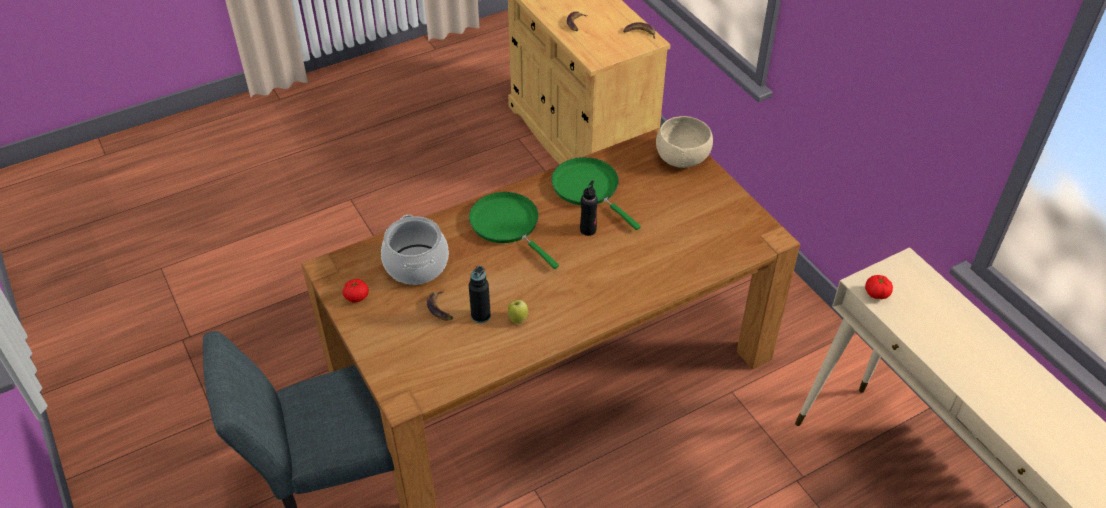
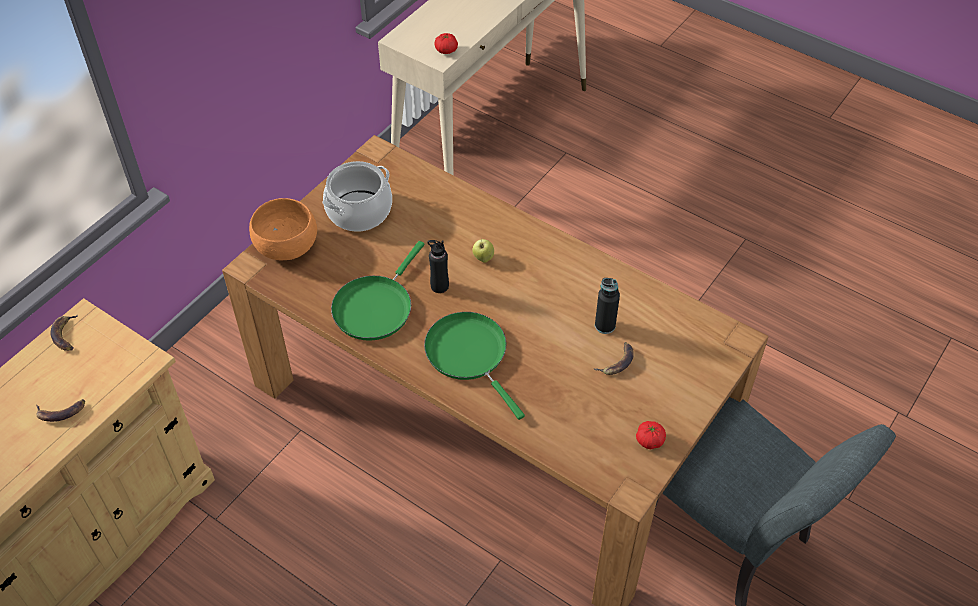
camera: 115 degrees left, 5 degrees up
cooking pot [381,215,449,285] -> cooking pot moved to [323,161,392,232]
green frying pan [469,192,559,269] -> green frying pan turned 120 degrees clockwise [424,312,525,420]
apple [508,300,528,324] -> apple moved to [472,239,494,263]
beige bowl [656,116,713,168] -> orange bowl [249,198,317,260]

